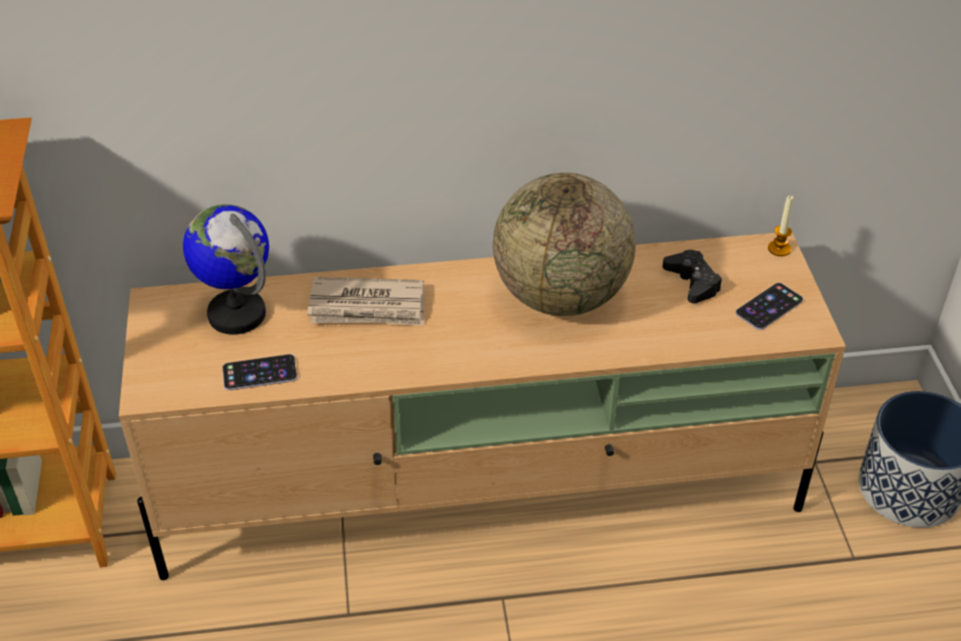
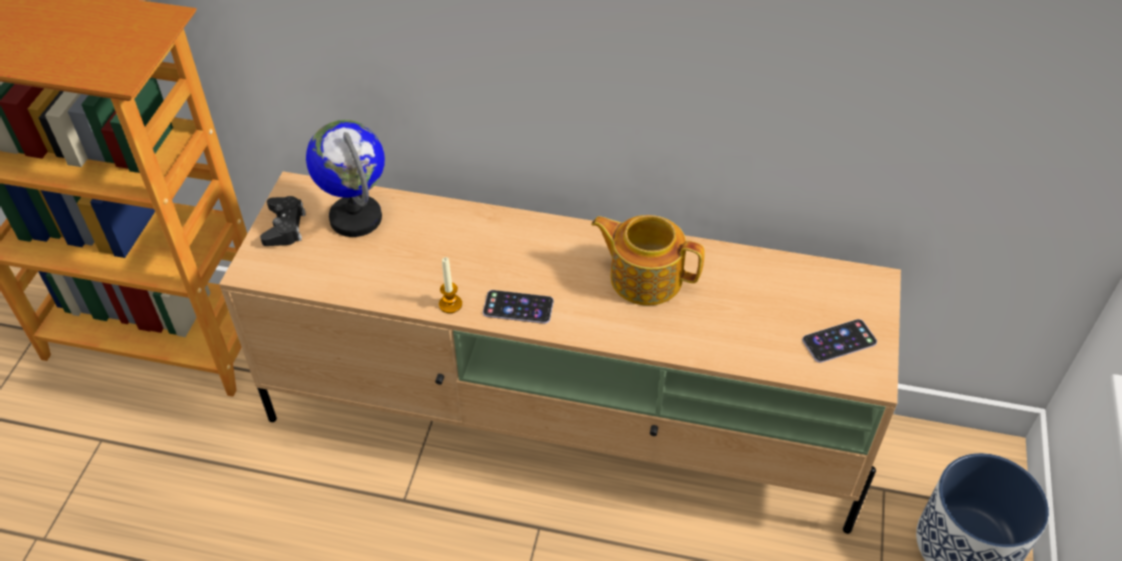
camera: 20 degrees right, 5 degrees up
phone [222,354,298,391] -> phone moved to [483,290,554,324]
newspaper [307,277,424,325] -> none
globe [493,173,636,316] -> teapot [591,215,705,306]
black game controller [662,250,722,303] -> black game controller moved to [260,196,306,246]
candle [768,195,794,256] -> candle moved to [439,257,462,313]

